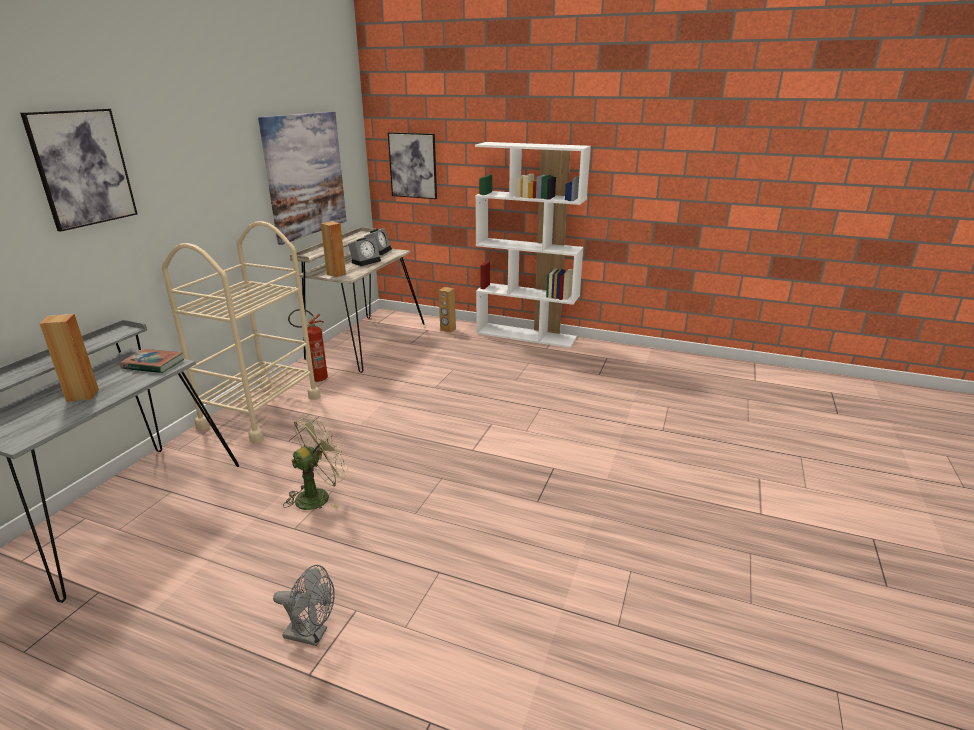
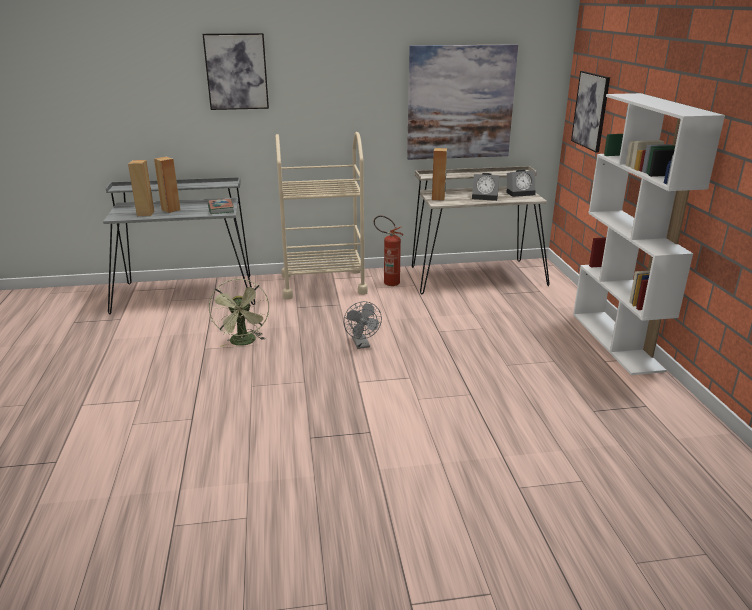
camera: 60 degrees right, 0 degrees up
grey fan [273,565,335,646] -> grey fan moved to [344,301,382,349]
green fan [283,415,348,510] -> green fan turned 60 degrees clockwise [209,278,269,347]
brown speaker [439,287,456,333] -> brown speaker moved to [128,160,155,216]

